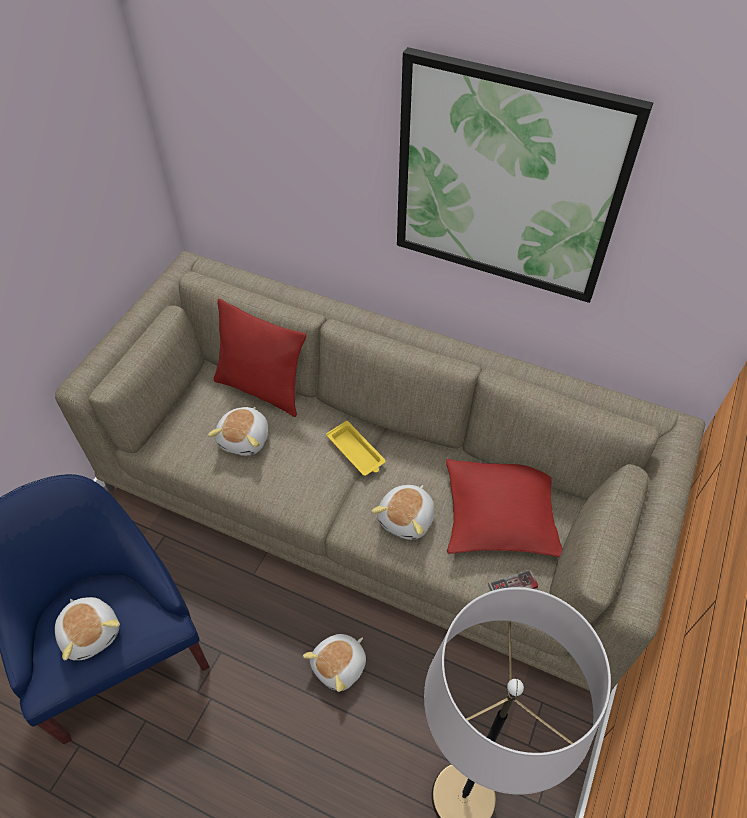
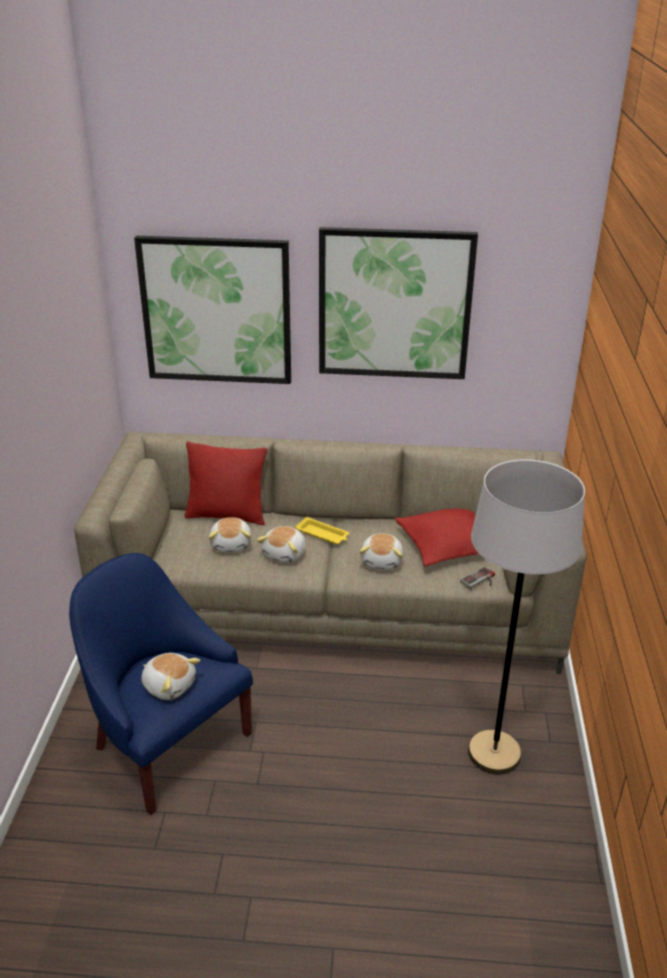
camera: 20 degrees left, 20 degrees down
plush toy [303,634,366,692] -> plush toy moved to [257,526,306,563]
none -> picture [134,236,291,384]

